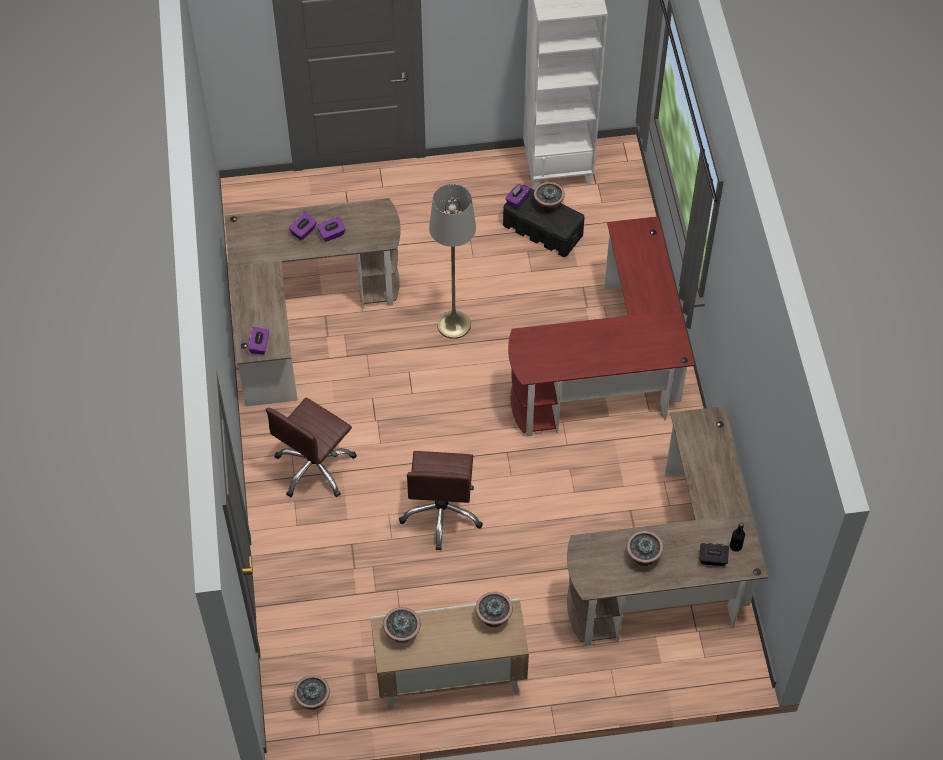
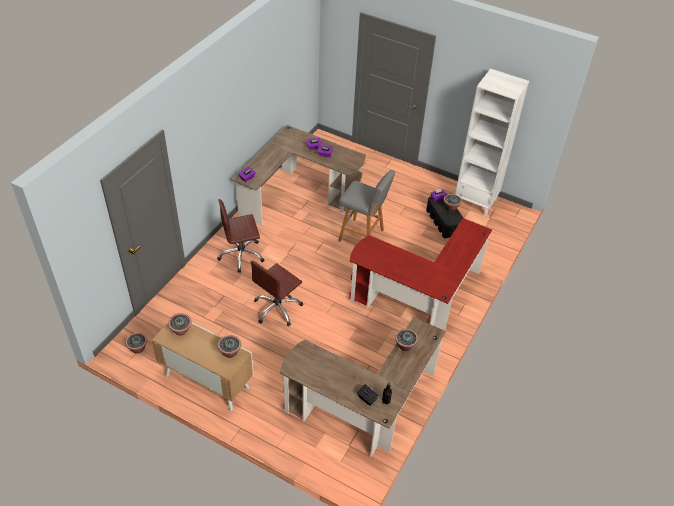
camera: 35 degrees right, 10 degrees down
grey floor lamp [429,184,476,339] -> grey stool [338,170,395,242]
potted plant [627,531,663,566] -> potted plant moved to [395,329,418,351]

